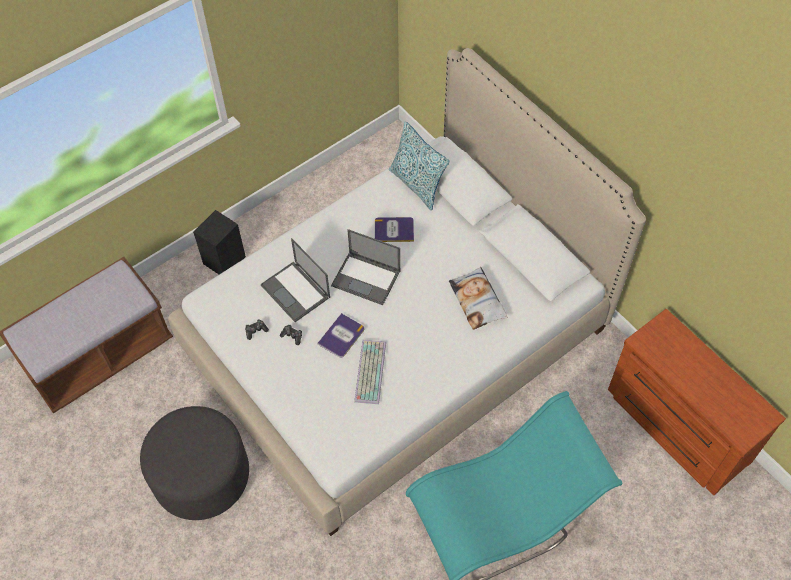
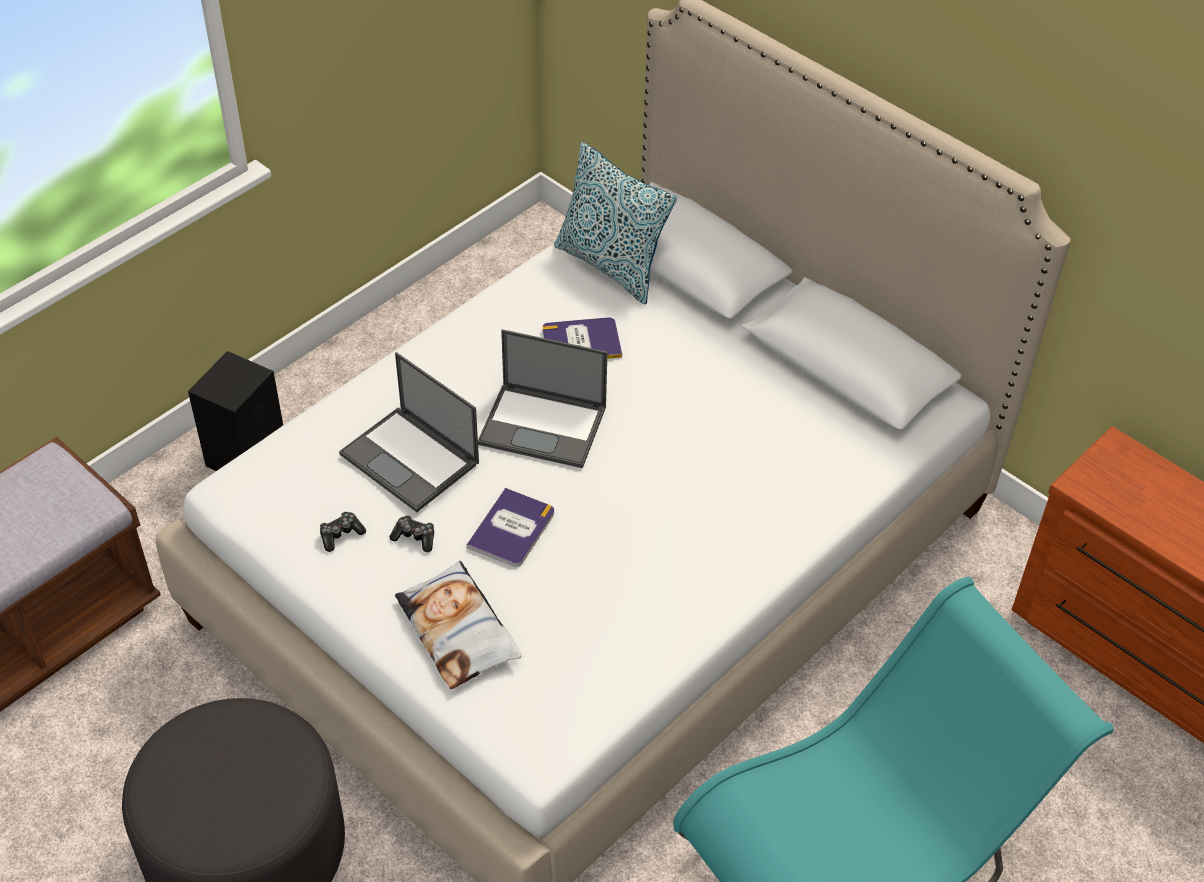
camera: 10 degrees left, 10 degrees down
keyboard [354,340,386,404] -> none
pillow [449,267,508,330] -> pillow moved to [395,560,522,689]

